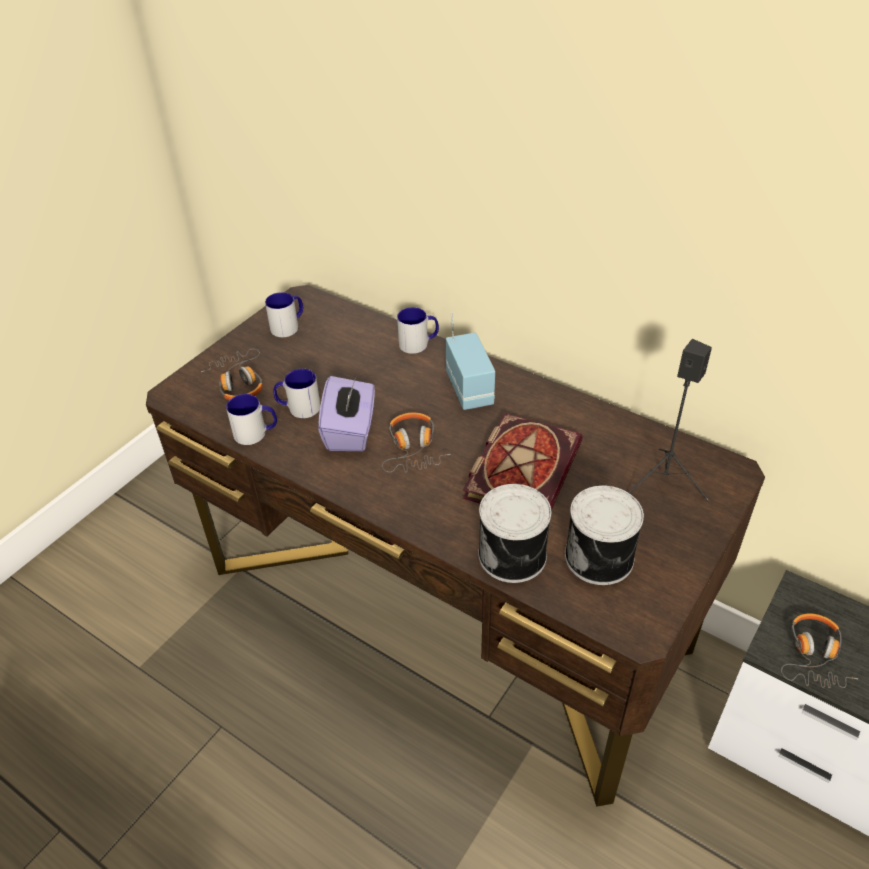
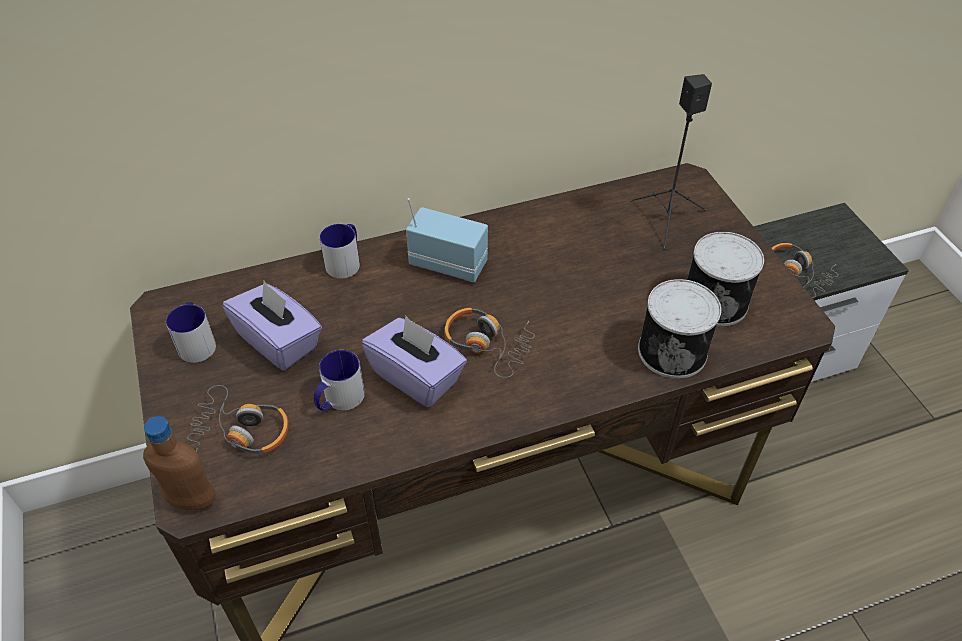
camera: 55 degrees left, 5 degrees up
mug [226,394,277,445] -> none
book [463,413,583,510] -> none
none -> brown bottle [143,416,216,510]
none -> purple tissue box [222,281,322,371]

